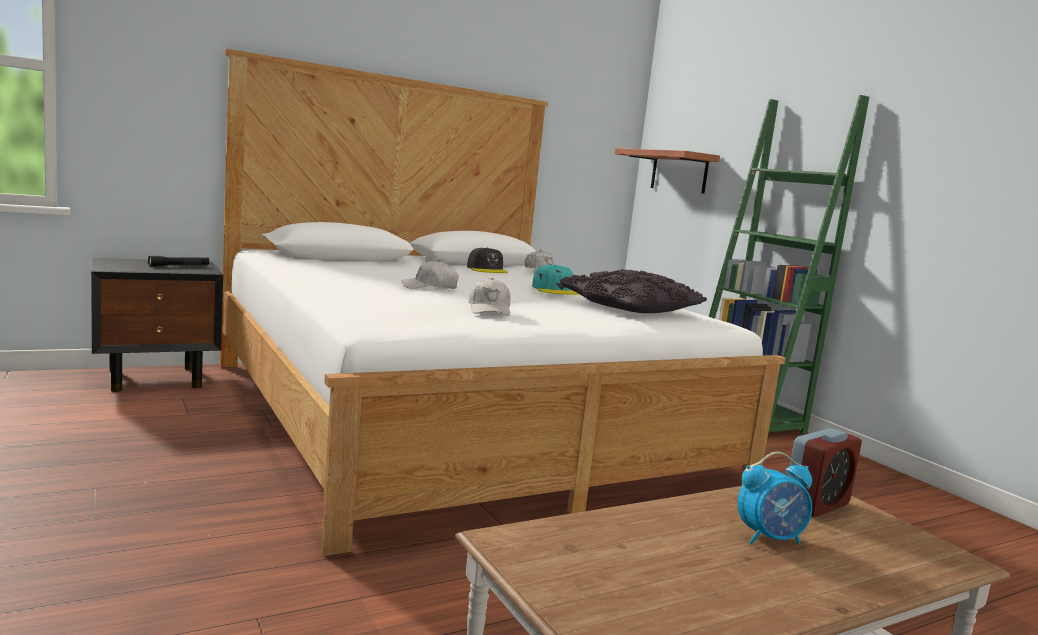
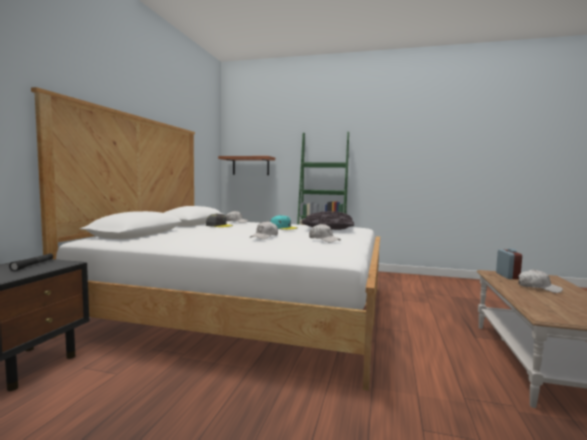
camera: 45 degrees left, 5 degrees down
alarm clock [738,452,812,545] -> white cap [518,269,563,293]

